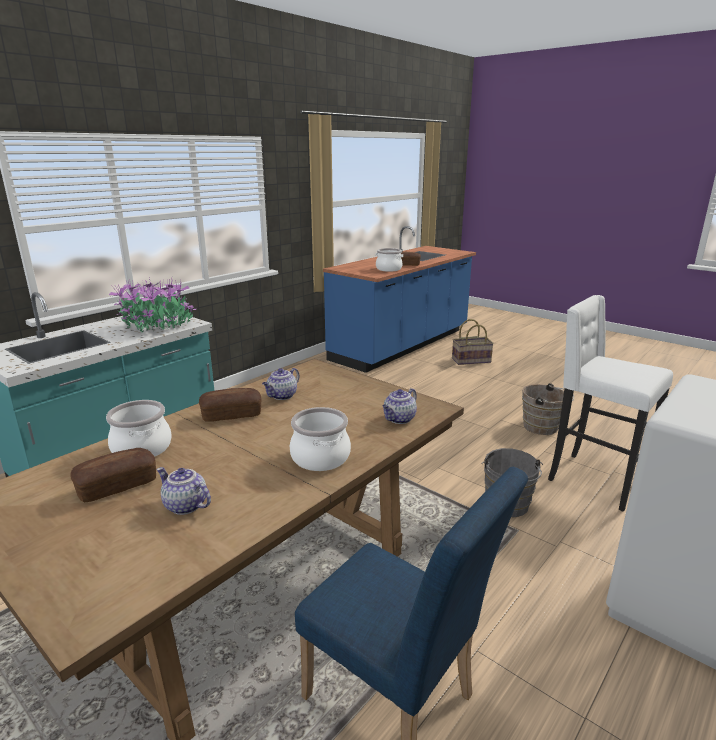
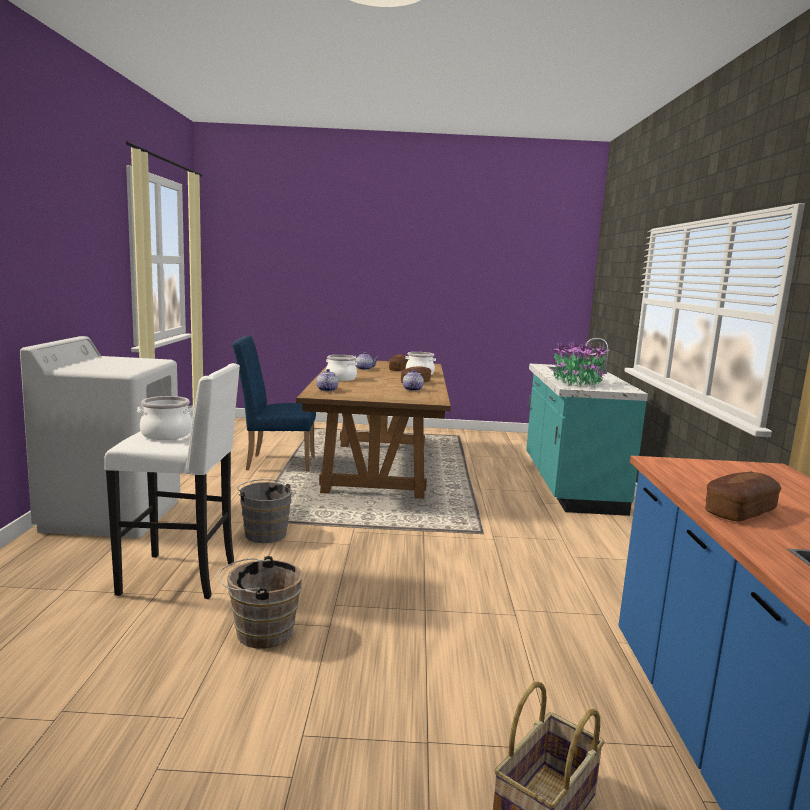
camera: 140 degrees right, 10 degrees down
cooking pot [375,248,403,272] -> cooking pot moved to [137,396,194,440]

